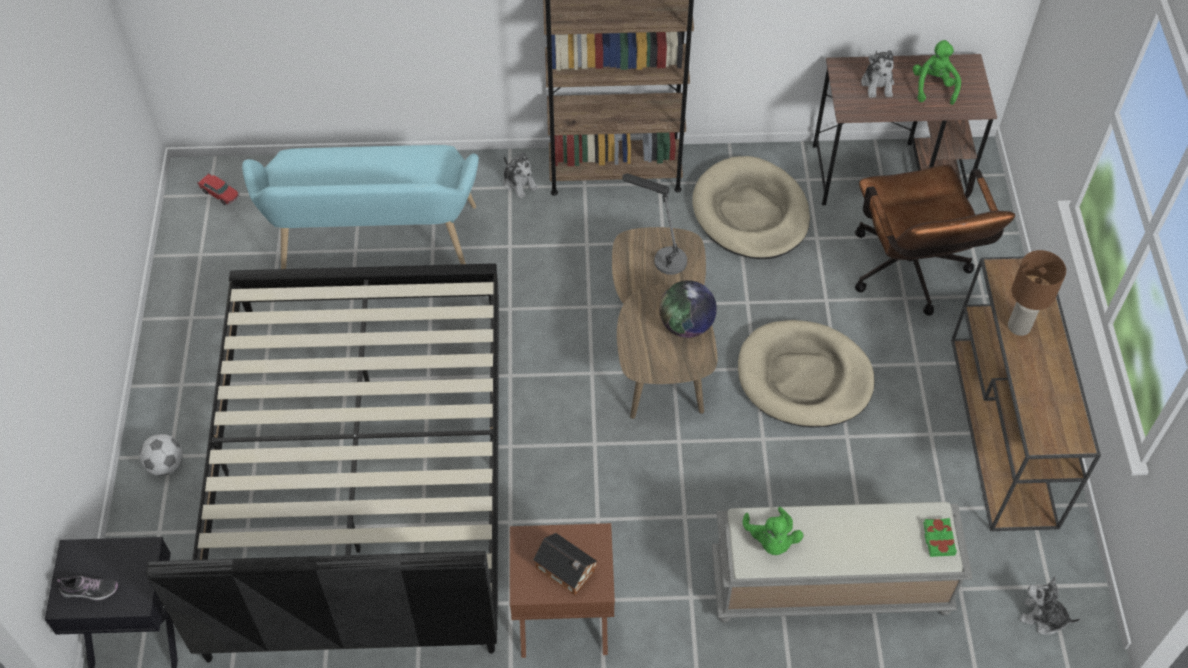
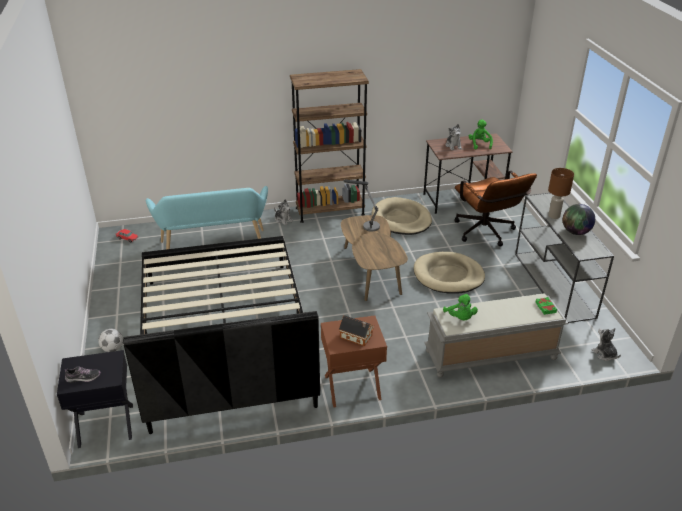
camera: 10 degrees left, 20 degrees down
globe [659,280,717,338] -> globe moved to [563,204,595,235]
brown console table [951,256,1101,531] -> grey console table [515,193,614,323]
plush toy [1020,577,1080,635] -> plush toy turned 45 degrees clockwise [592,328,621,361]

